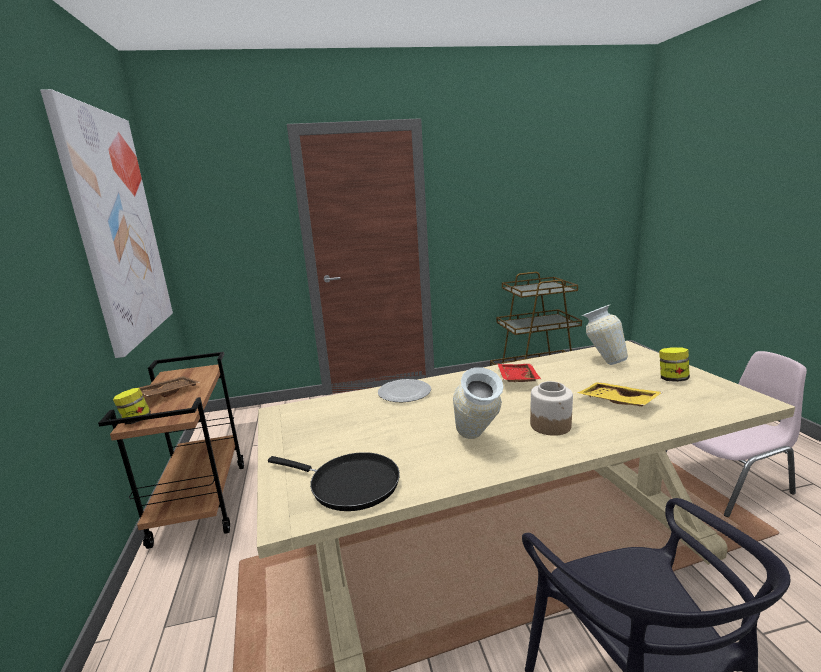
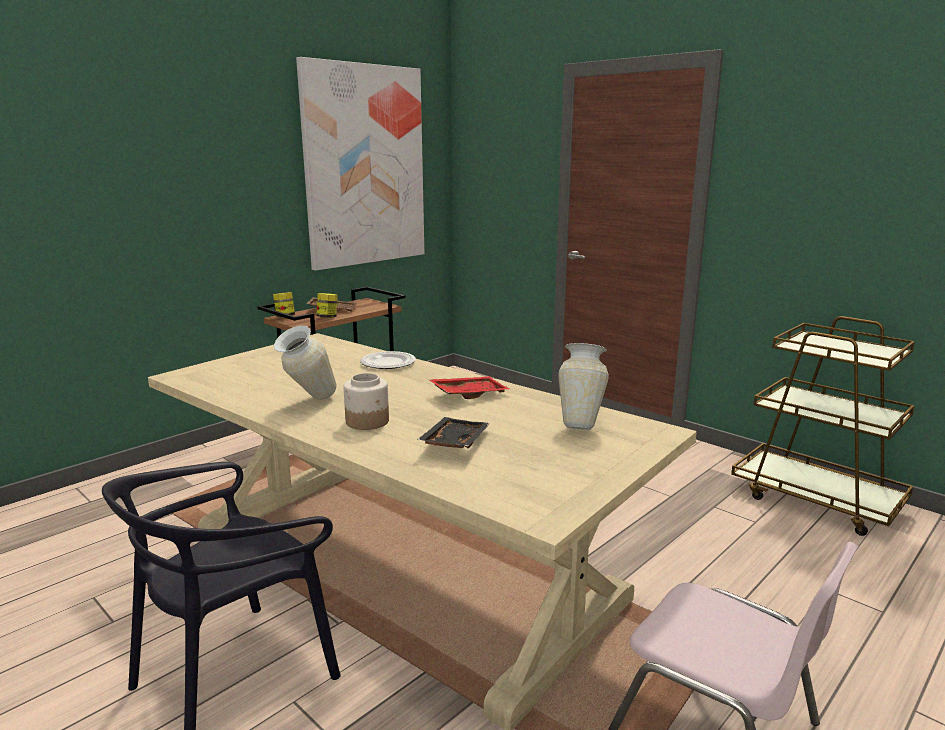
camera: 55 degrees right, 0 degrees up
black frying pan [268,452,400,511] -> none
yellow tray [577,382,662,406] -> black tray [417,417,490,448]
jar [659,347,690,382] -> jar moved to [316,293,338,318]

